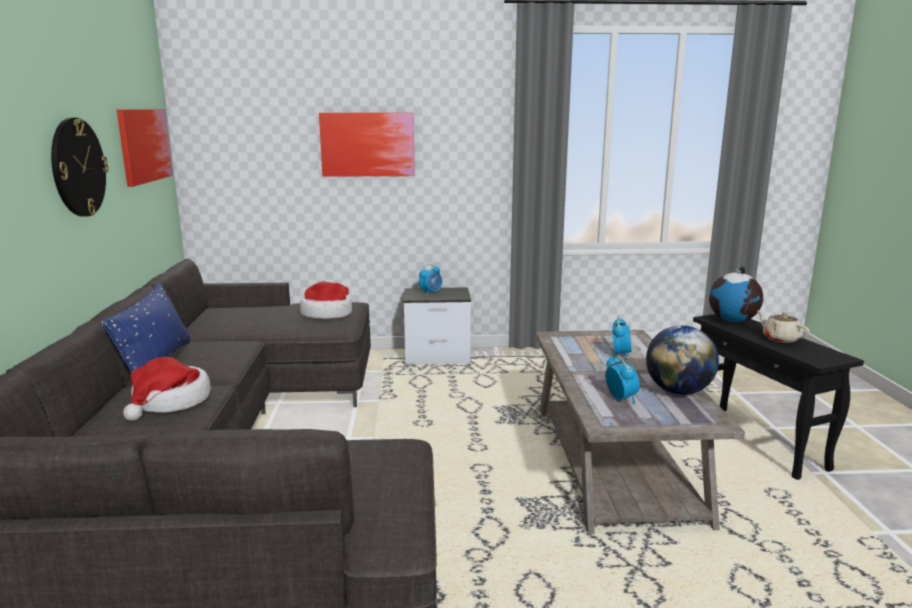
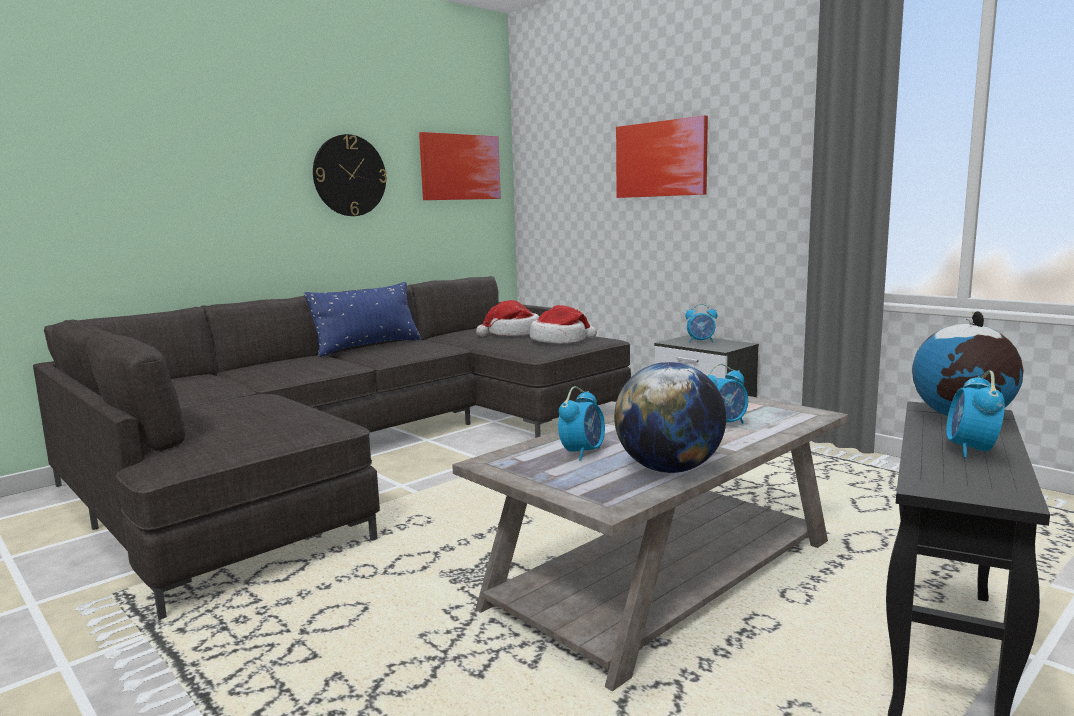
camera: 50 degrees right, 5 degrees down
hat [123,357,211,421] -> hat moved to [476,300,539,336]
beige teapot [757,311,809,343] -> alarm clock [946,370,1005,458]

